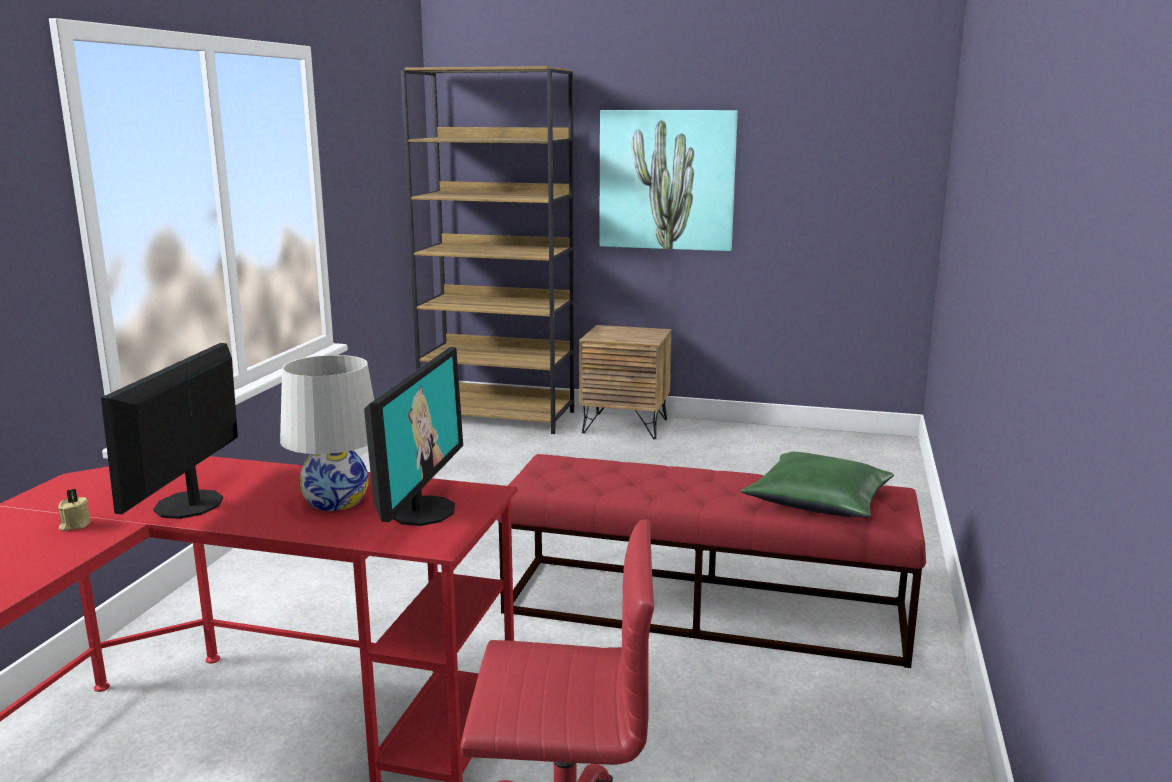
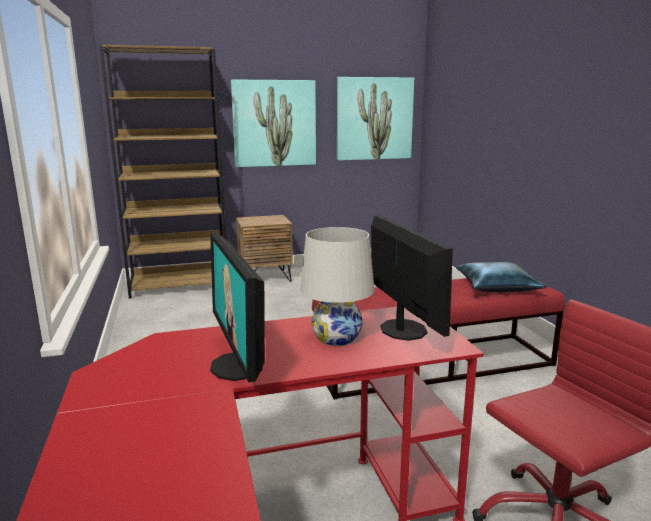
camera: 30 degrees left, 0 degrees up
beige candle [58,489,90,531] -> none
green pillow [741,452,894,518] -> blue pillow [456,262,547,292]
none -> picture [337,77,414,160]

